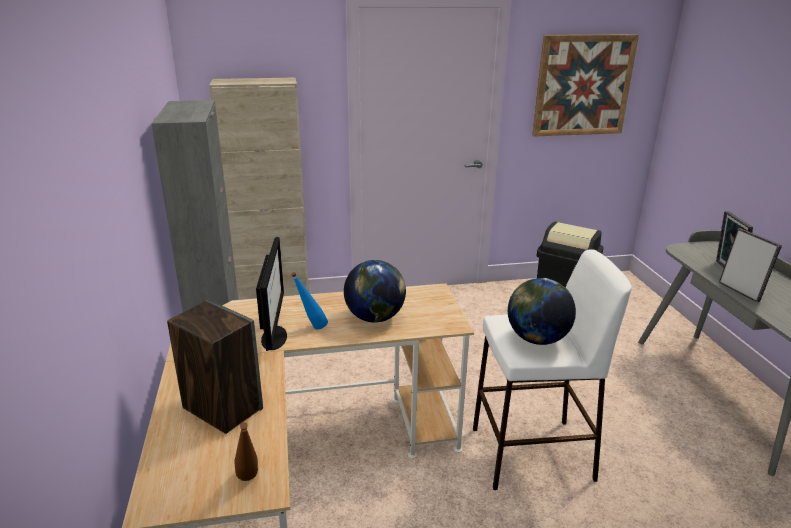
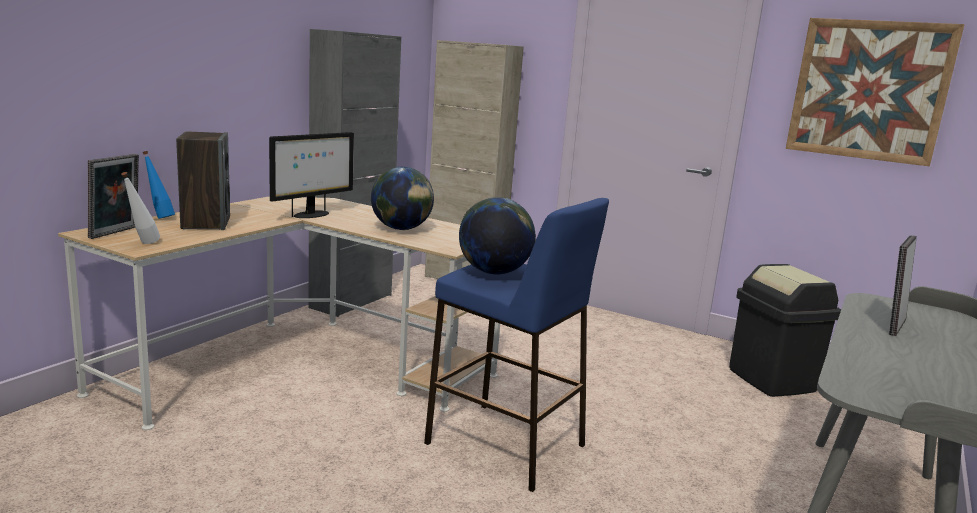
camera: 40 degrees right, 10 degrees down
brown bottle [234,422,258,481] -> white bottle [121,172,160,244]
blue bottle [291,272,328,330] -> blue bottle moved to [143,151,175,219]
white stool [473,249,632,490] -> blue stool [424,198,609,492]
picture frame [719,228,782,302] -> picture frame moved to [88,154,139,239]

